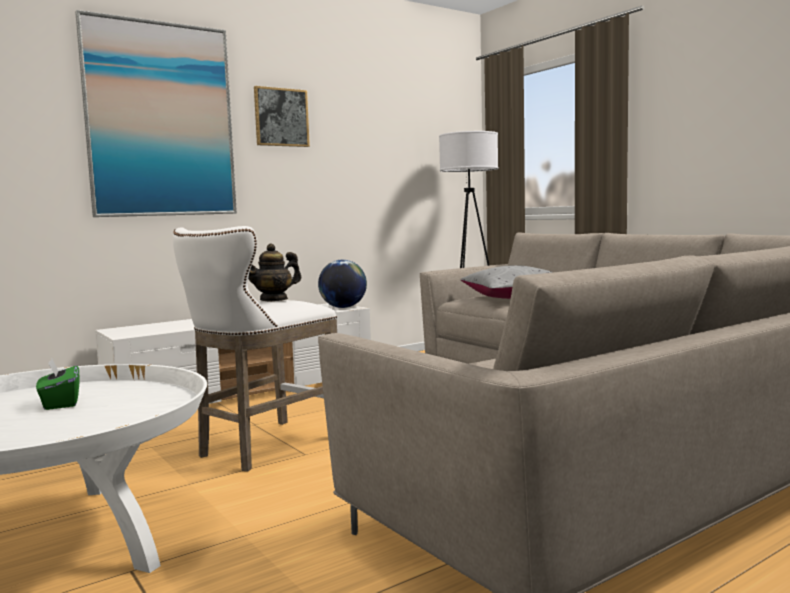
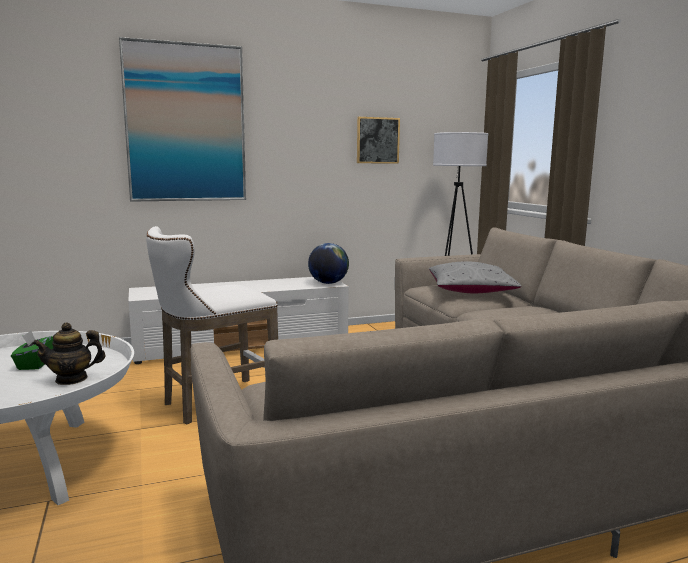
camera: 15 degrees right, 5 degrees up
teapot [248,243,301,302] -> teapot moved to [32,323,106,385]
picture [254,86,310,147] -> picture moved to [357,117,400,164]

